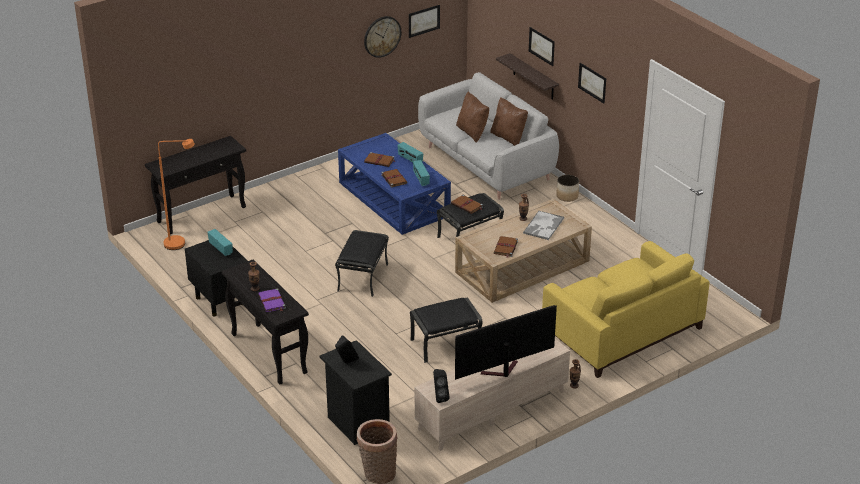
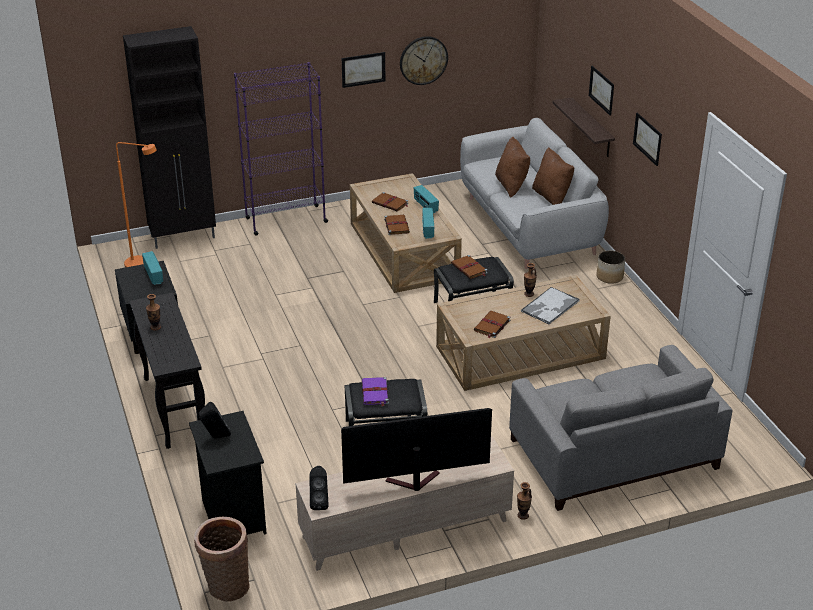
camera: 15 degrees right, 0 degrees up
black console table [145,136,246,234] -> black cabinet [123,26,216,249]
purple book [258,288,286,312] -> purple book moved to [362,377,389,406]
black ottoman [335,230,389,297] -> none
blue coffee table [338,133,451,235] -> beige coffee table [350,173,462,293]
picture [409,5,440,38] -> picture moved to [342,52,385,88]
yellow sofa [542,241,710,378] -> grey sofa [509,345,732,511]
none -> purple bookcase [234,62,328,236]

